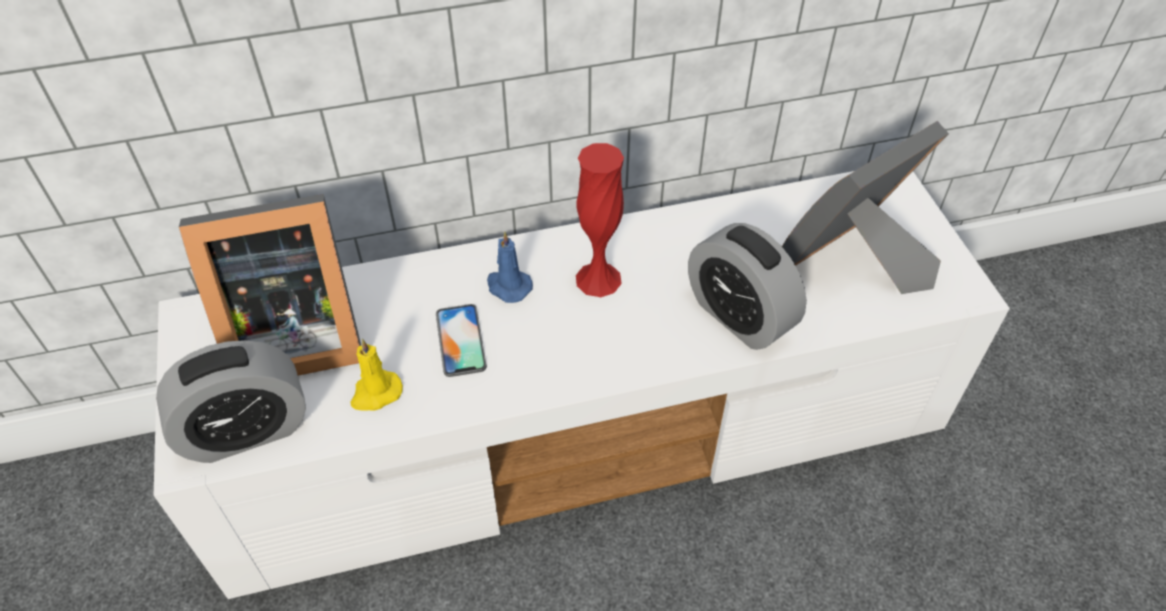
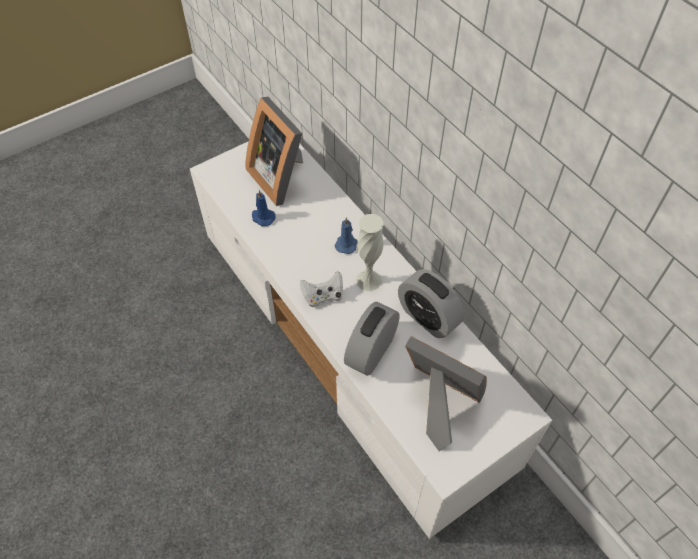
camera: 70 degrees right, 5 degrees up
alarm clock [156,340,306,463] -> alarm clock moved to [398,269,464,338]
yellow candle [350,339,403,411] -> blue candle [252,190,276,226]
phone [436,304,487,377] -> none
red vase [576,143,624,297] -> white vase [356,214,384,291]
none -> white game controller [300,271,343,307]

